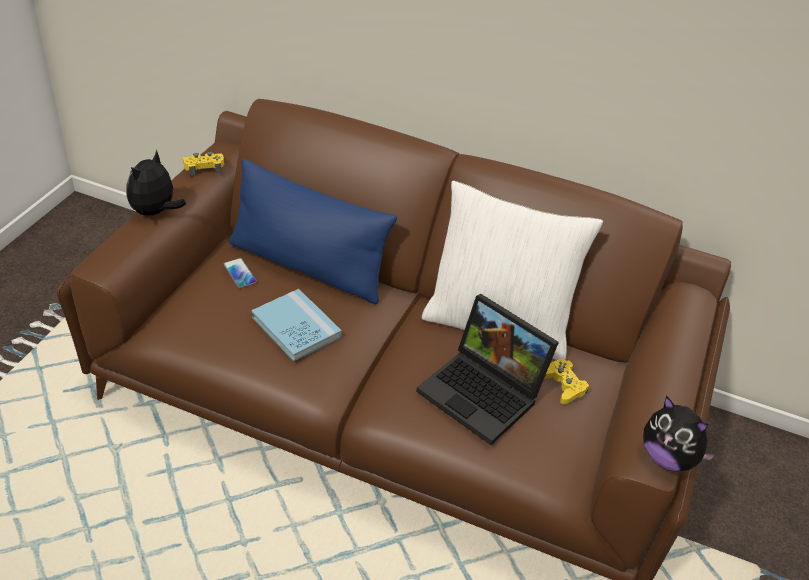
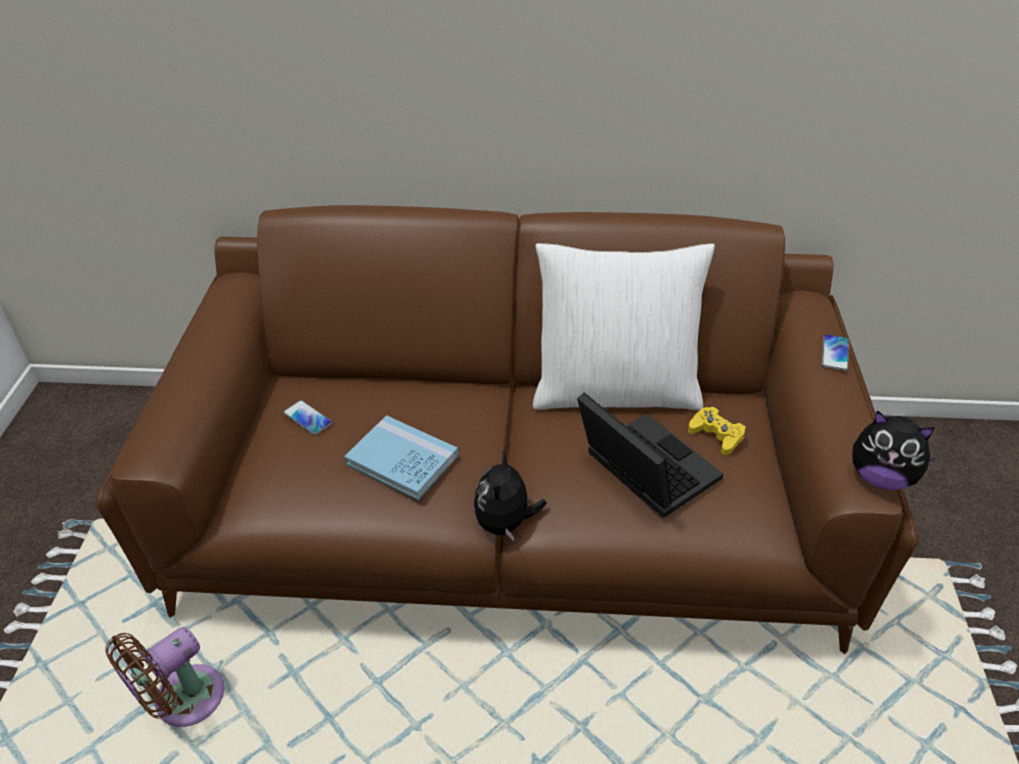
camera: 15 degrees left, 0 degrees up
plush toy [126,150,186,216] -> plush toy moved to [474,450,547,541]
yellow game controller [182,152,224,176] -> none
blue pillow [229,159,397,304] -> none
laptop [416,294,559,445] -> laptop turned 150 degrees counterclockwise [577,392,723,518]
none -> brown fan [105,627,224,727]
none -> phone [822,334,849,371]

